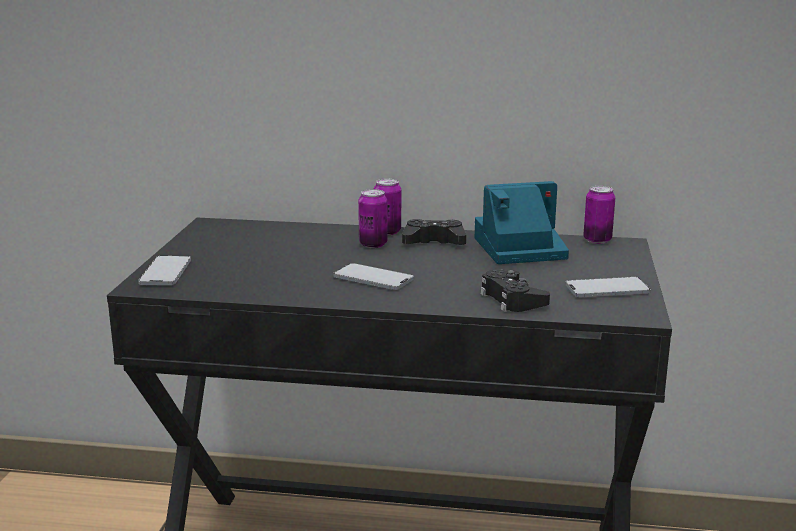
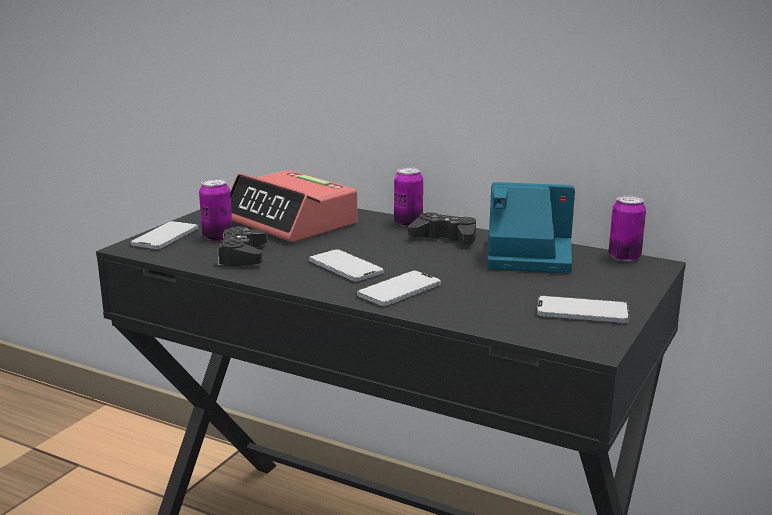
camera: 20 degrees right, 0 degrees up
can [358,189,388,248] -> can moved to [199,179,232,241]
black game controller [480,269,550,312] -> black game controller moved to [217,227,267,267]
none -> alarm clock [230,170,357,242]
none -> phone [357,271,441,306]

